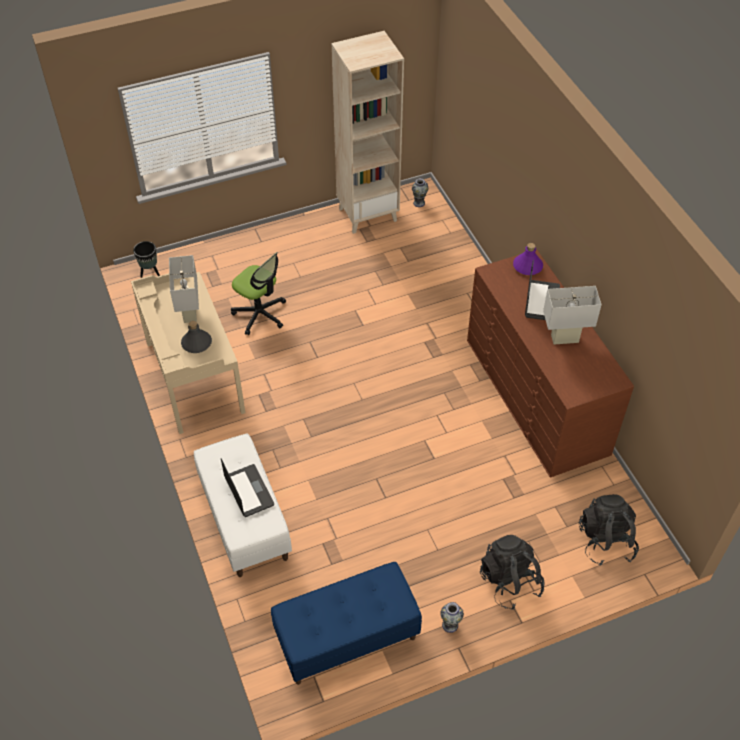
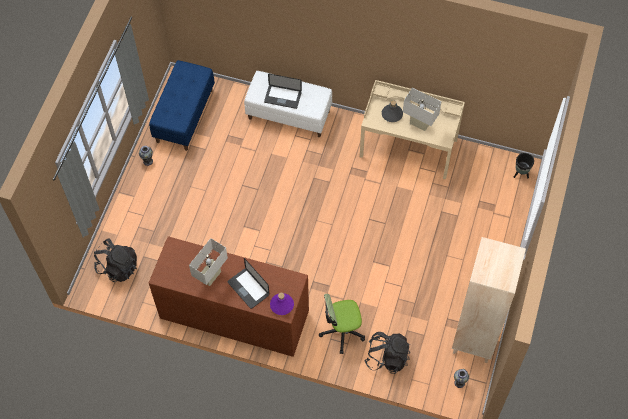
camera: 130 degrees right, 10 degrees up
office chair [231,252,286,335] -> office chair moved to [319,294,365,354]
black backpack [480,535,545,610] -> black backpack moved to [364,332,410,374]

